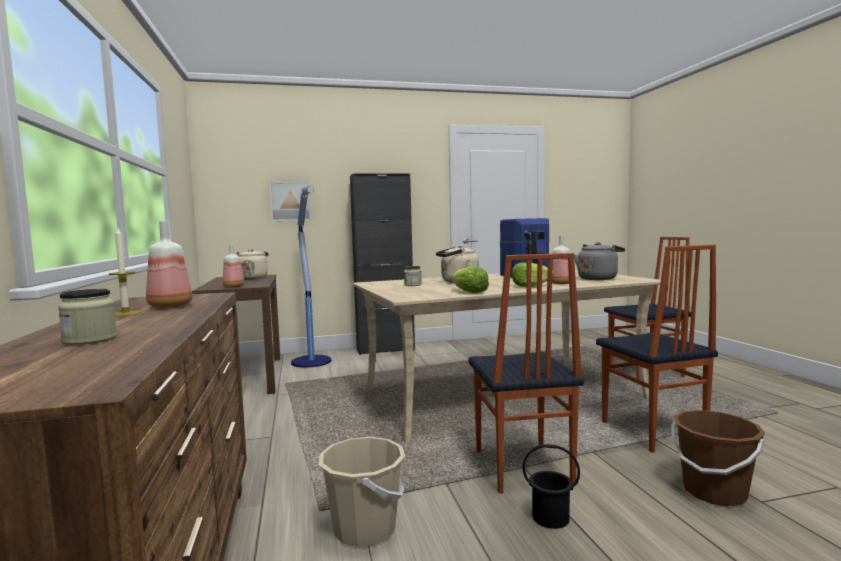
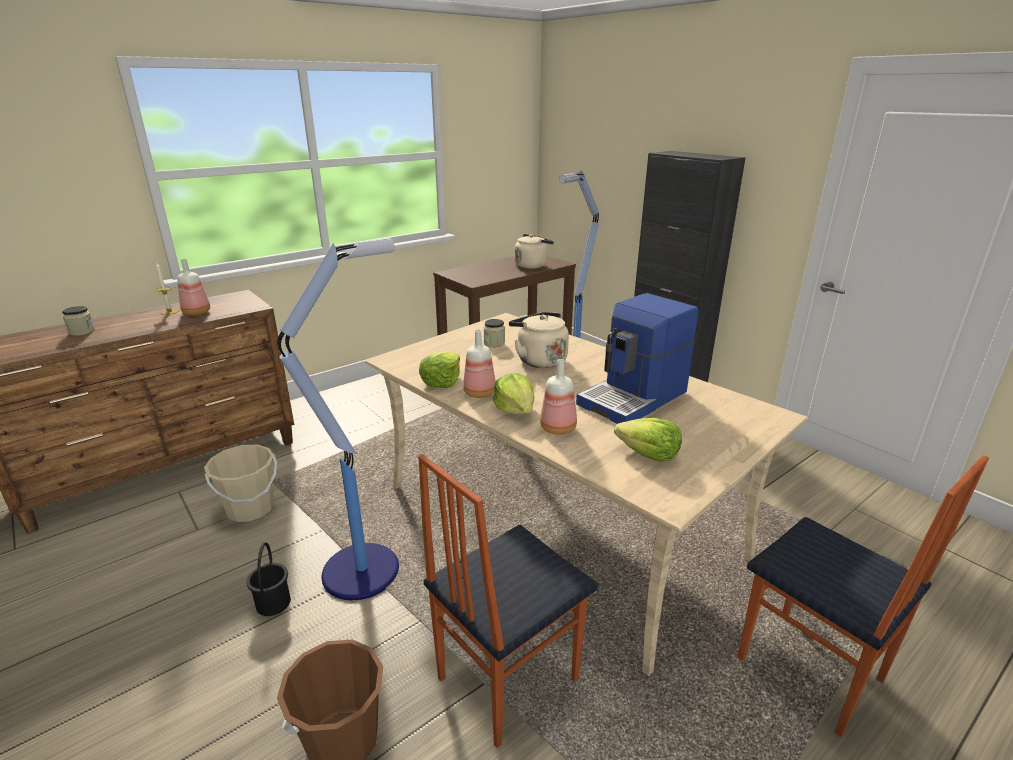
camera: 65 degrees right, 20 degrees up
bottle [222,245,245,288] -> bottle moved to [463,330,496,398]
picture [269,182,311,221] -> none
chair [468,253,584,493] -> floor lamp [277,238,399,600]
grey kettle [574,242,625,280] -> lettuce [614,418,682,462]

